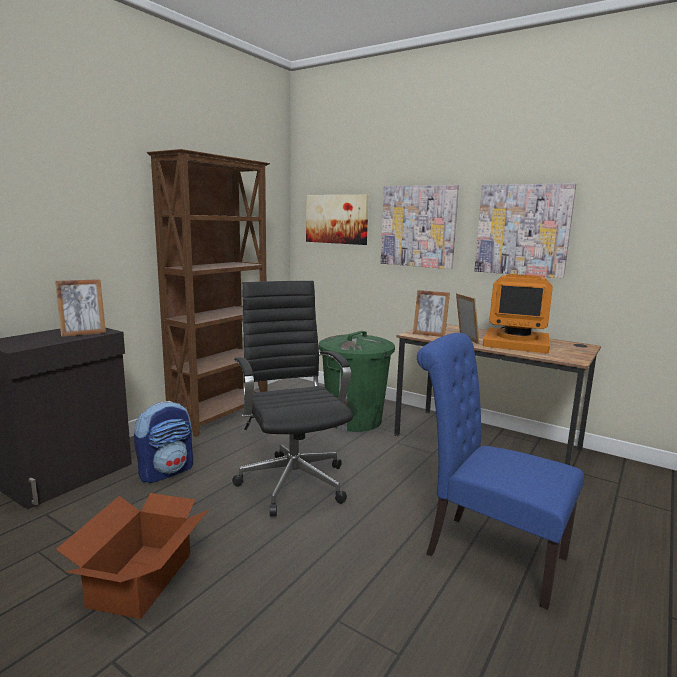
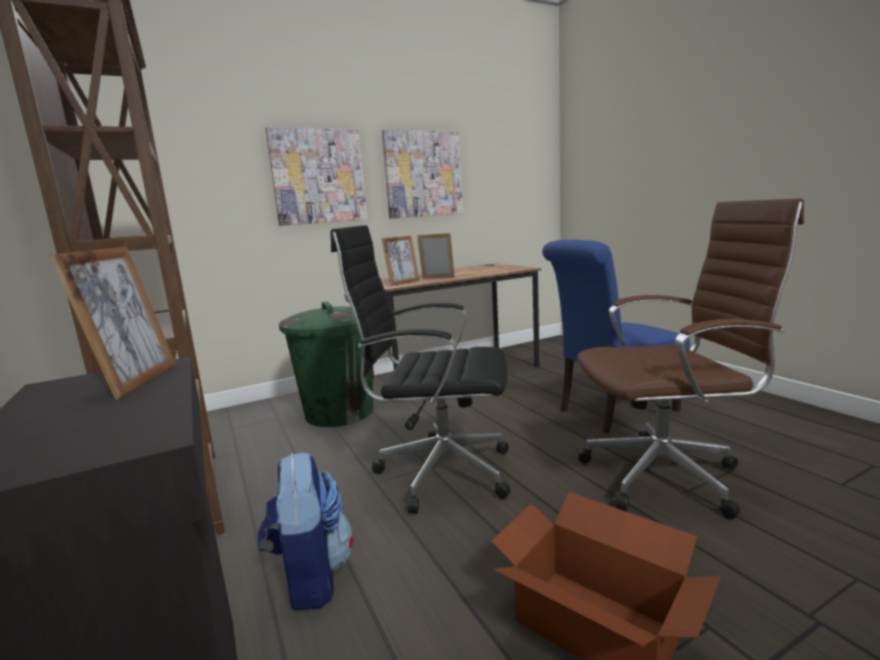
camera: 60 degrees left, 0 degrees up
picture [306,195,369,245] -> none
monitor [483,274,553,354] -> none
none -> brown office chair [577,198,804,519]

